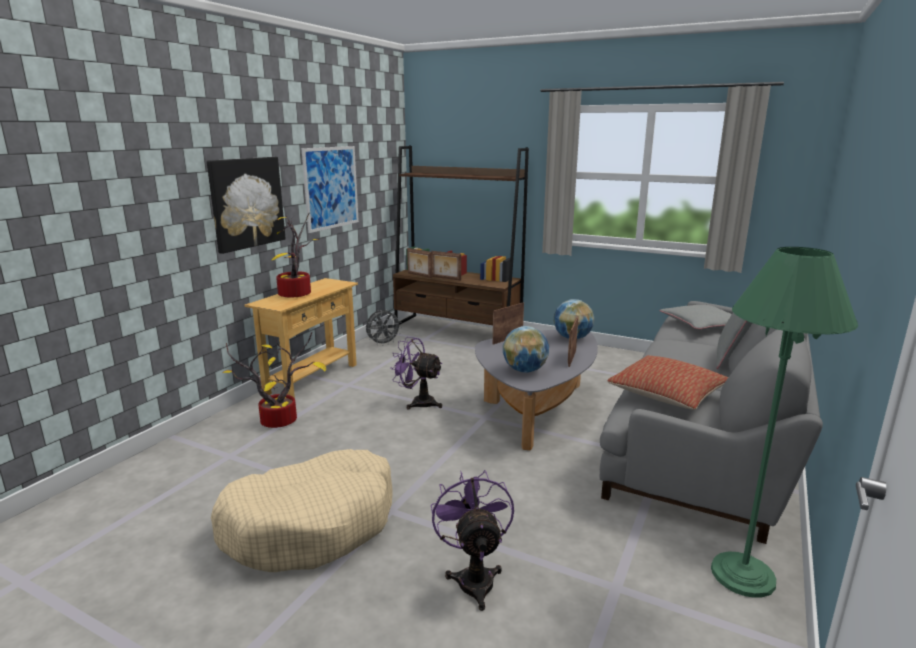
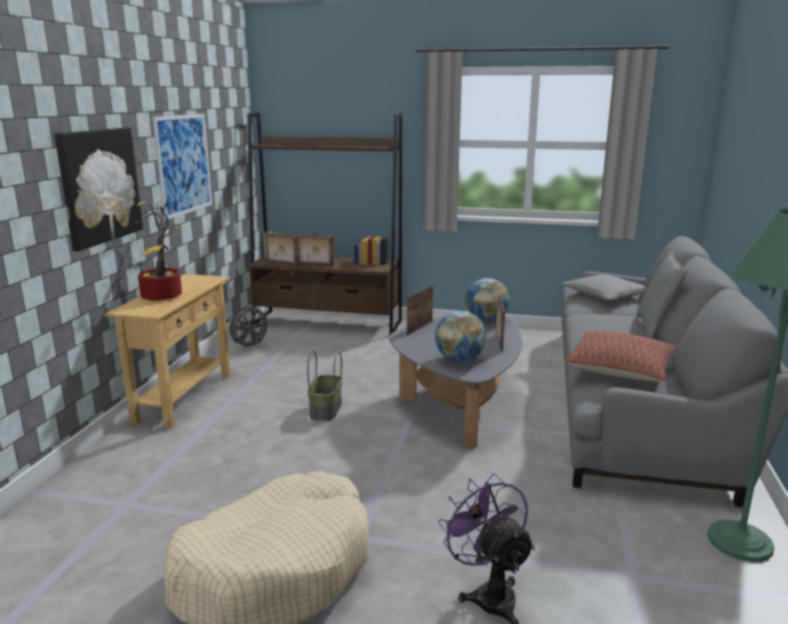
camera: 15 degrees left, 0 degrees up
potted plant [222,332,326,428] -> none
purple fan [390,337,443,410] -> basket [307,350,342,421]

